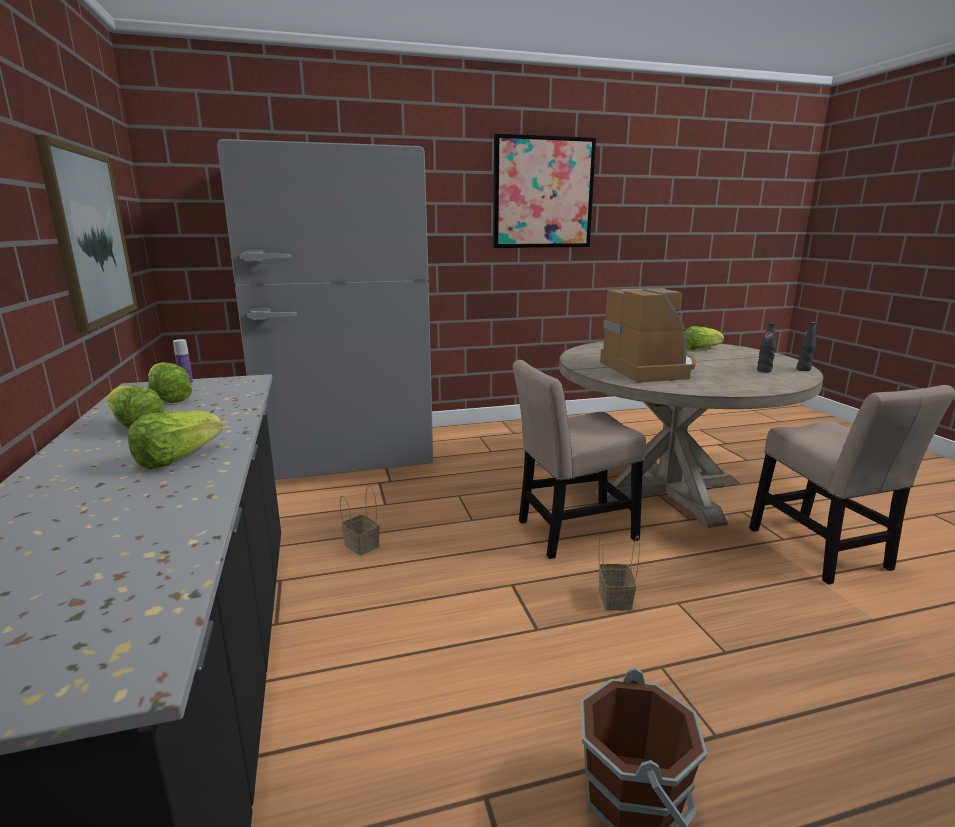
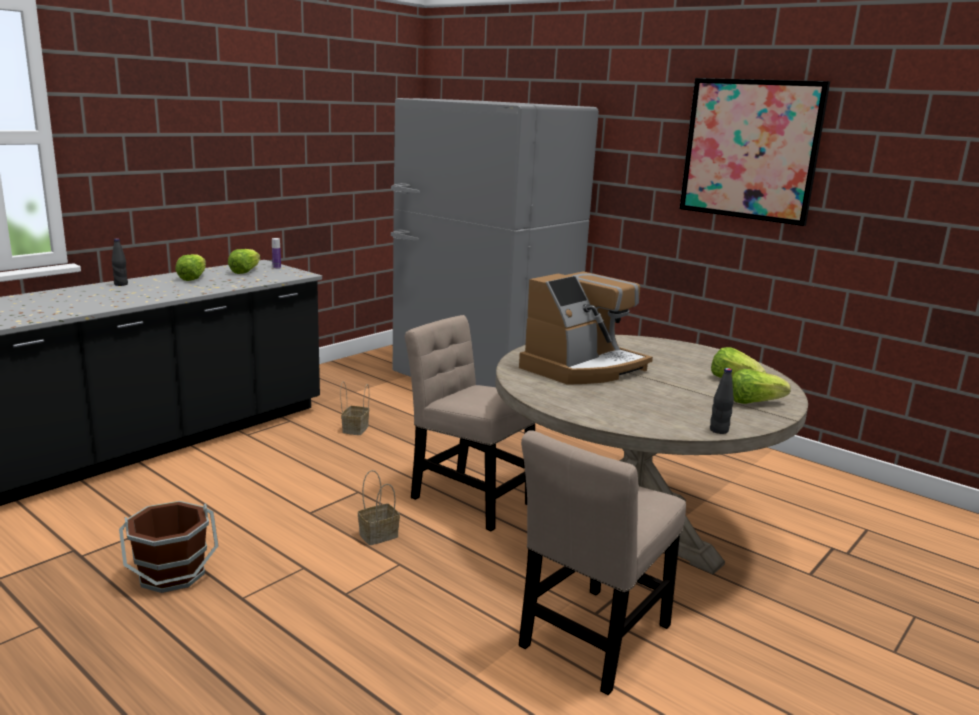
camera: 55 degrees right, 0 degrees up
picture [34,135,138,332] -> none
lettuce [128,410,223,469] -> lettuce moved to [732,369,791,404]
black bottle [757,323,776,372] -> black bottle moved to [112,239,128,286]

